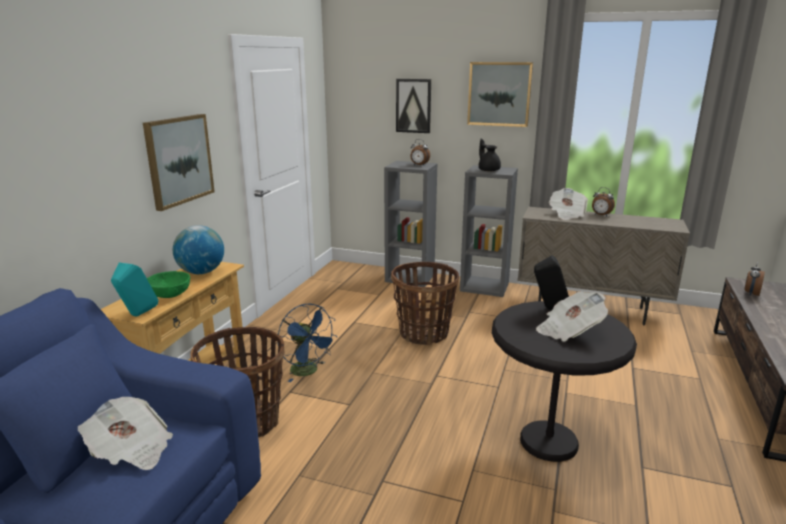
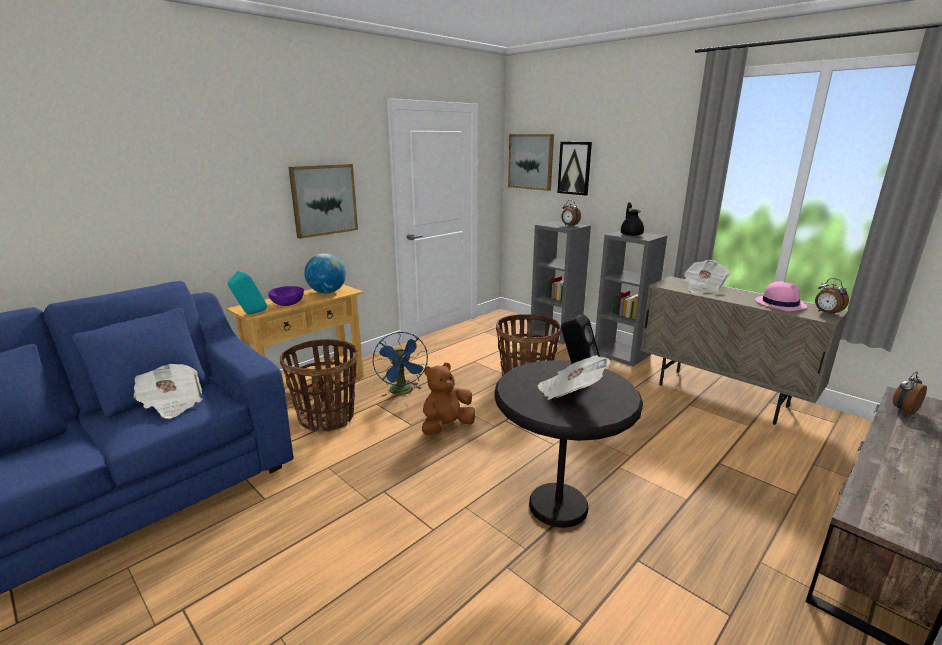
camera: 25 degrees right, 0 degrees up
green bowl [147,271,190,298] -> purple bowl [268,286,304,306]
picture [467,62,533,127] -> picture moved to [508,134,554,191]
alarm clock [592,187,615,216] -> alarm clock moved to [815,278,849,316]
none -> brown plush toy [422,363,475,435]
none -> pink hat [755,281,807,311]

